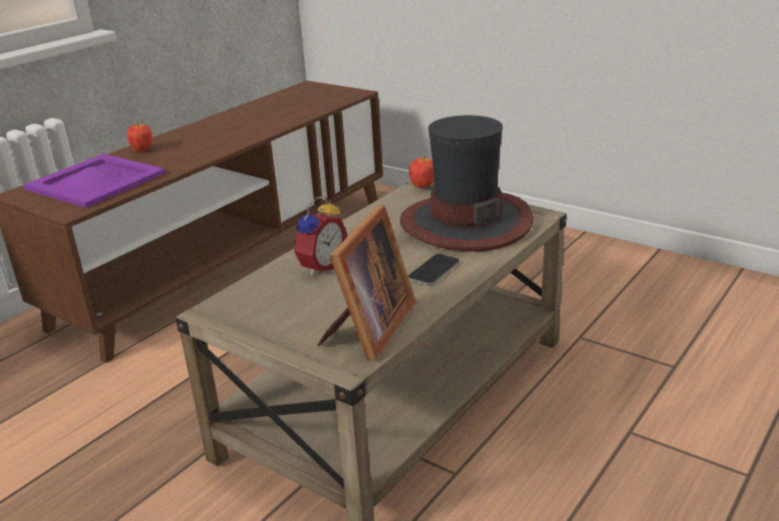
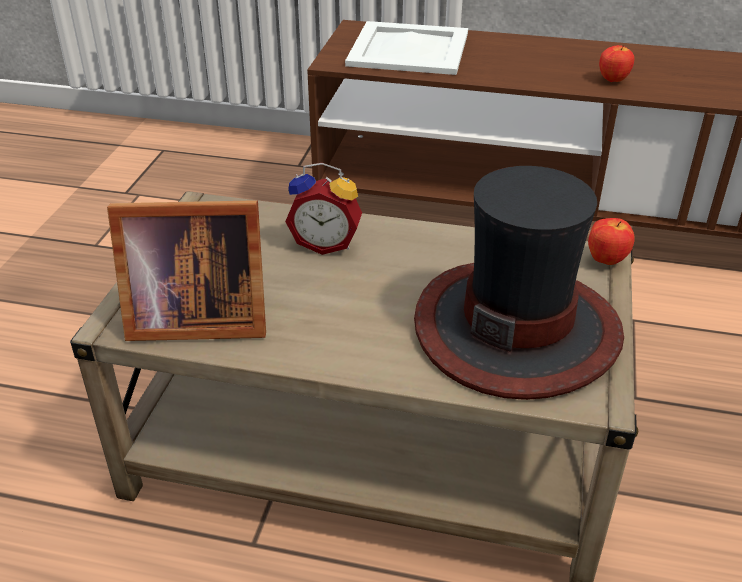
camera: 65 degrees right, 10 degrees up
purple tray [23,154,166,208] -> white tray [345,21,468,75]
apple [127,123,153,152] -> apple moved to [599,45,634,82]
phone [408,254,459,285] -> none

